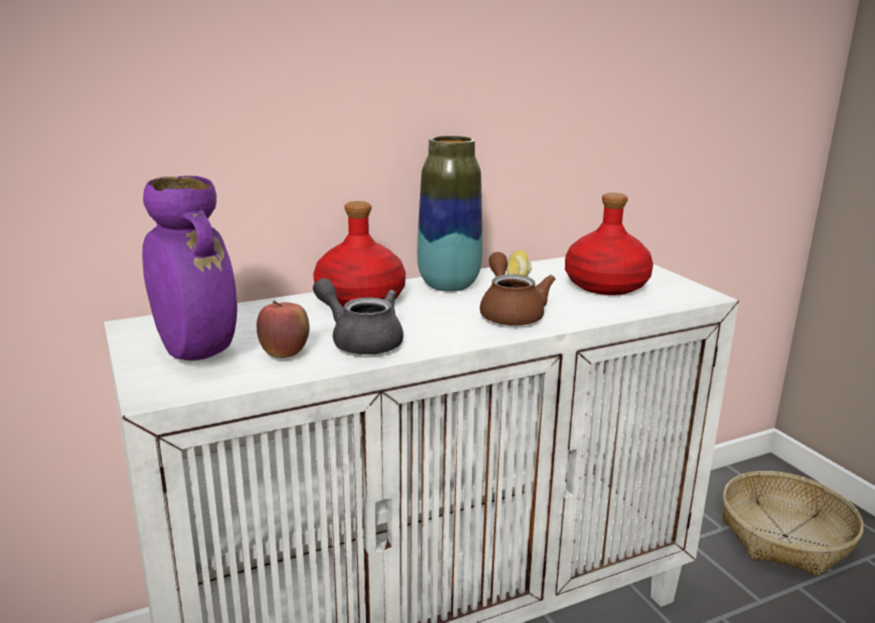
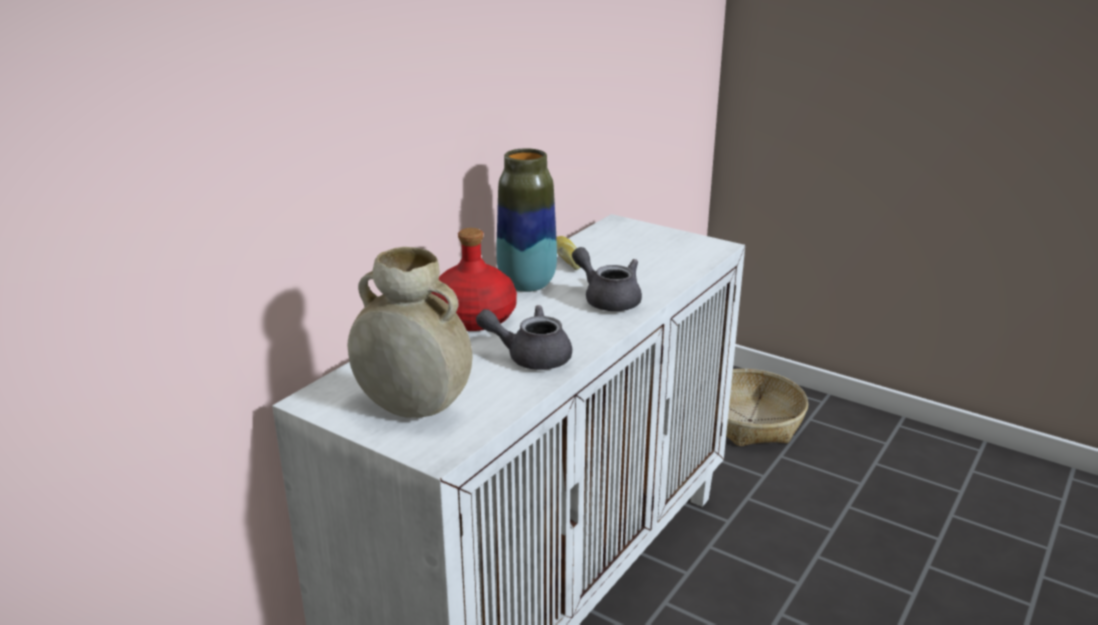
camera: 30 degrees left, 5 degrees up
purple vase [142,176,237,360] -> beige vase [348,247,472,418]
apple [257,301,309,358] -> none
brown teapot [480,252,555,326] -> grey teapot [572,247,642,311]
red bottle [565,193,653,295] -> none

